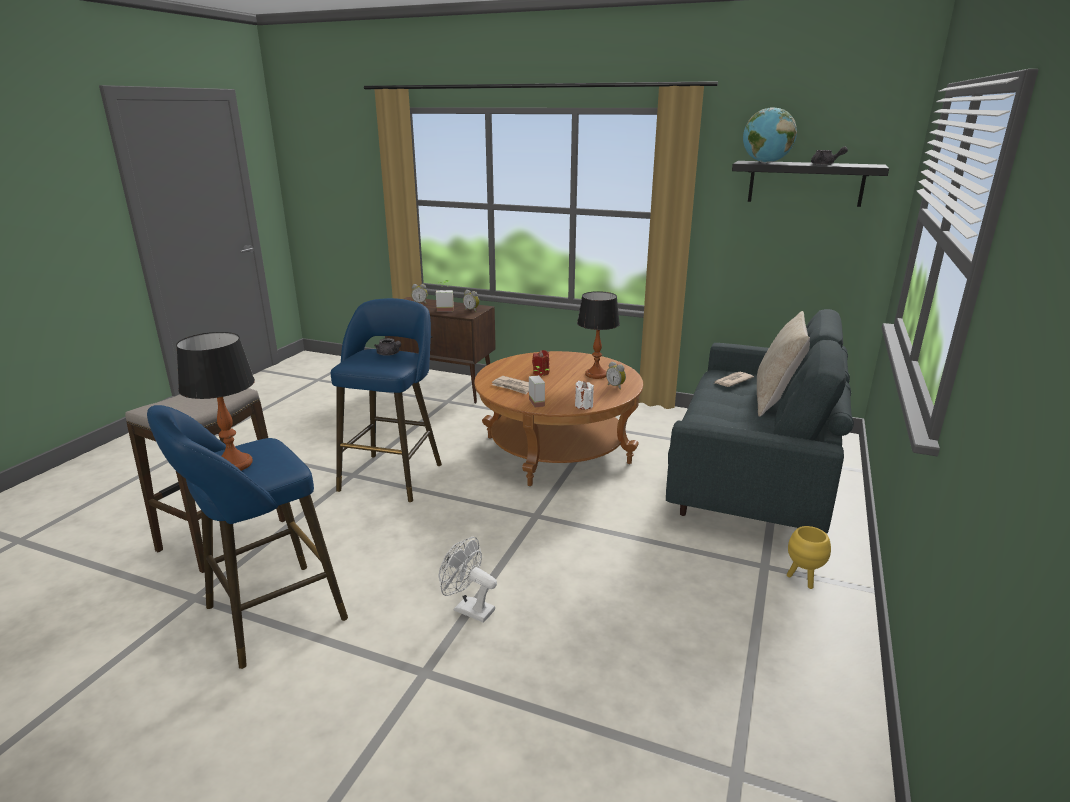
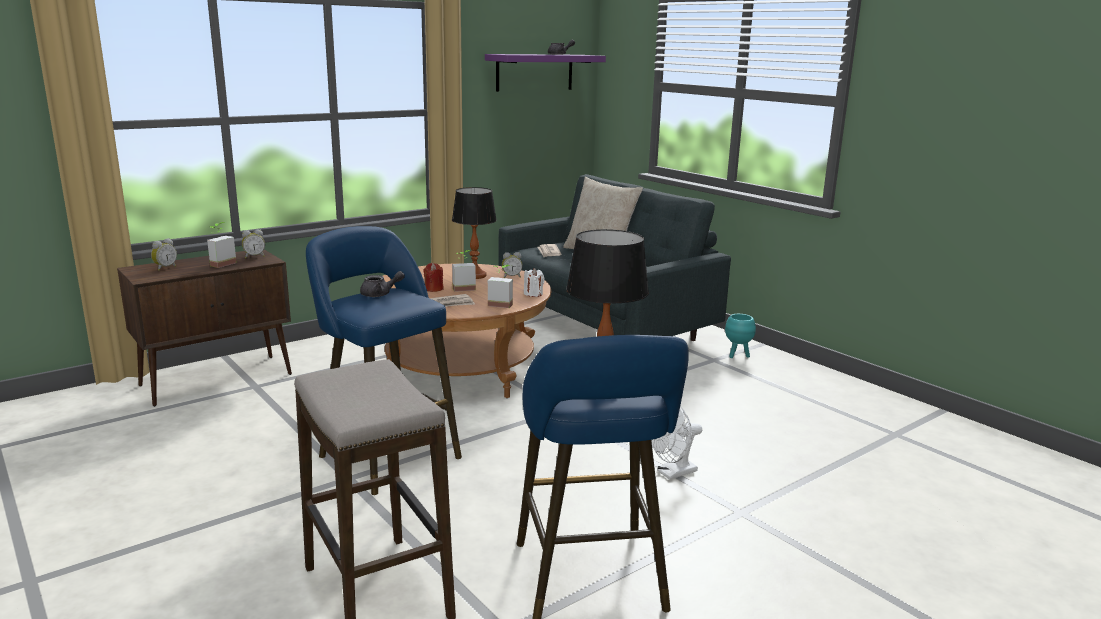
camera: 60 degrees left, 5 degrees down
black shelf [732,161,889,207] -> purple shelf [485,54,606,92]
globe [743,107,797,163] -> none
yellow planter [787,526,831,589] -> turquoise planter [725,314,756,358]
none -> potted plant [452,250,476,292]

